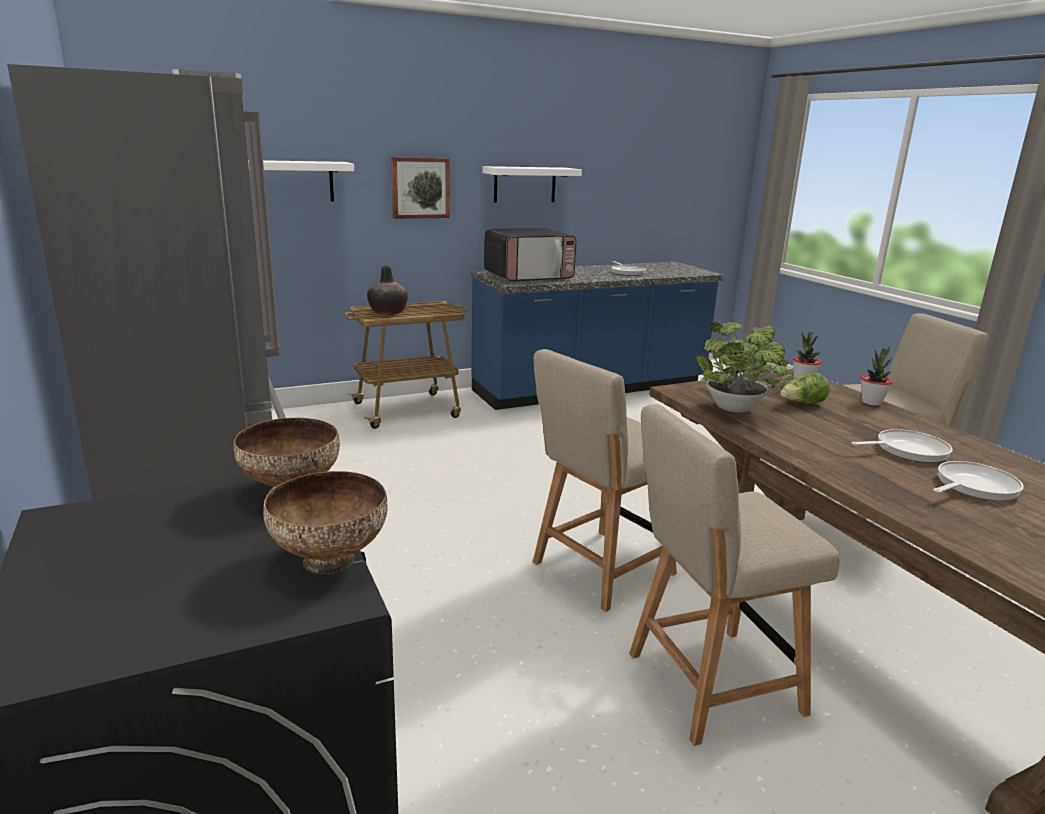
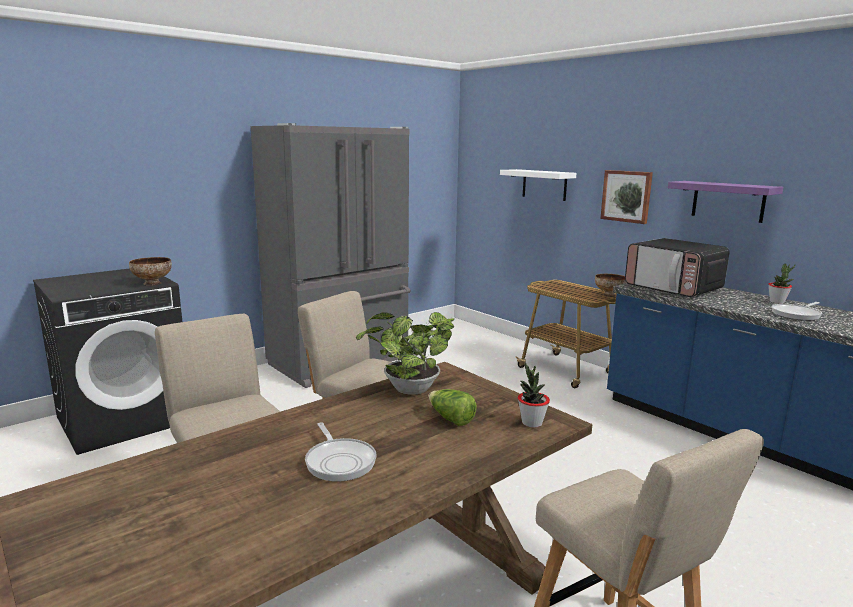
camera: 75 degrees right, 5 degrees down
bowl [263,471,387,574] -> bowl moved to [595,274,626,297]
vase [367,266,408,316] -> none
white shelf [482,166,582,203] -> purple shelf [668,181,783,223]
potted plant [861,347,893,406] -> potted plant moved to [768,263,795,304]
frying pan [933,461,1024,501] -> none

